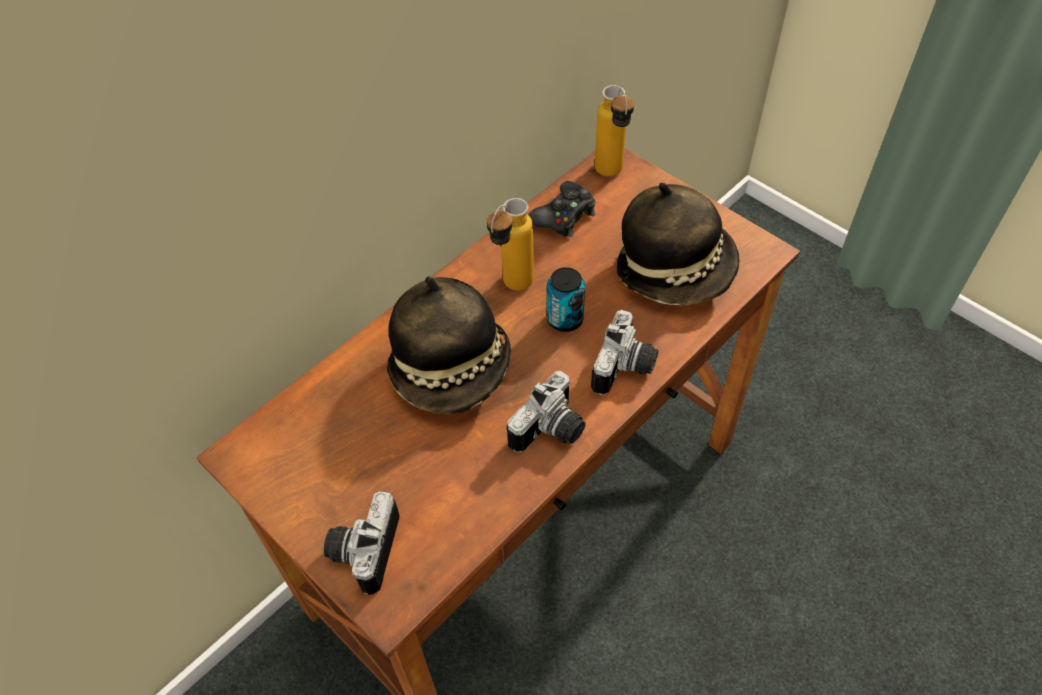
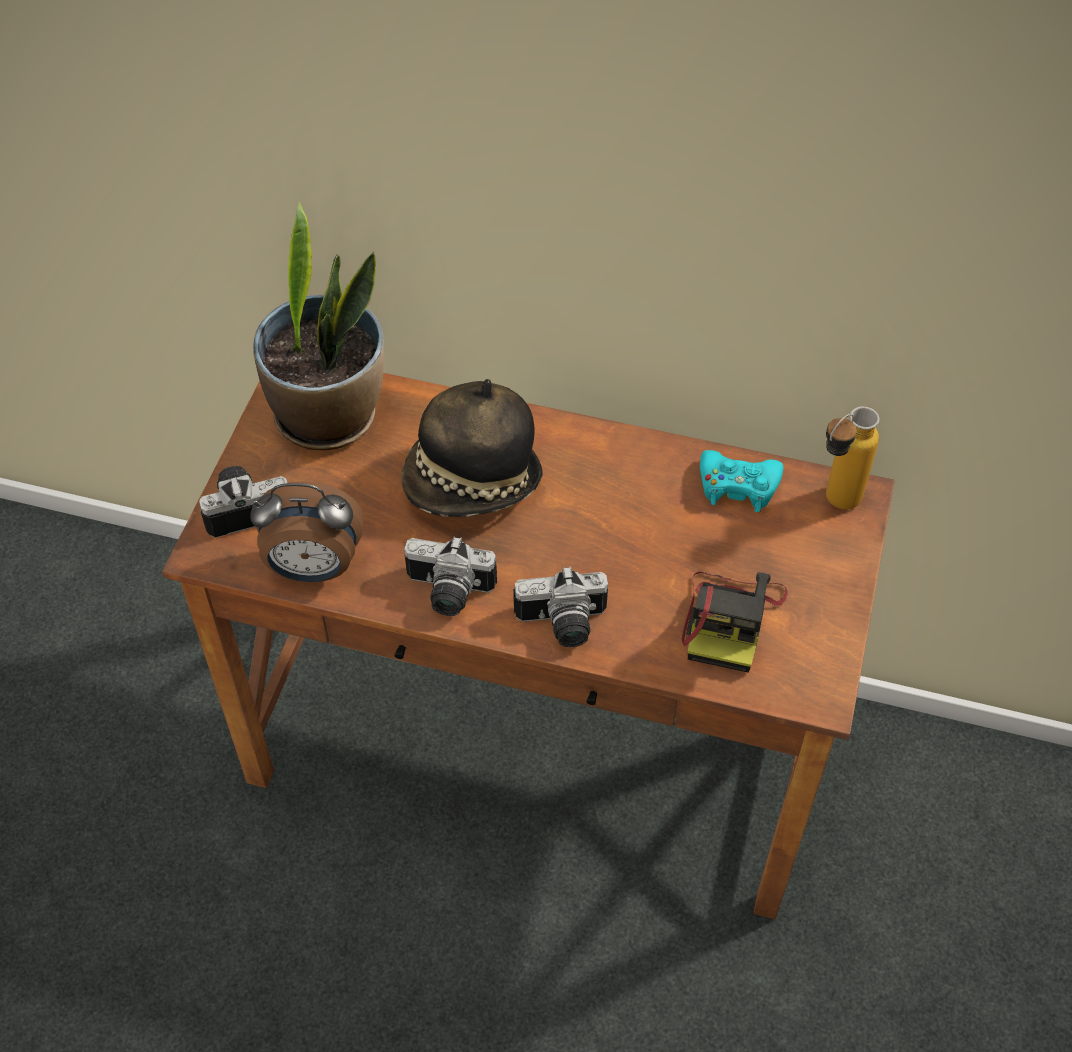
camera: 60 degrees right, 0 degrees up
bottle [487,198,534,291] -> none
black game controller [528,181,595,237] -> turquoise game controller [700,450,783,512]
can [547,267,585,332] -> none
hat [616,183,739,306] -> camera [682,571,788,673]
none -> alarm clock [250,481,364,582]
none -> potted plant [253,203,384,450]

